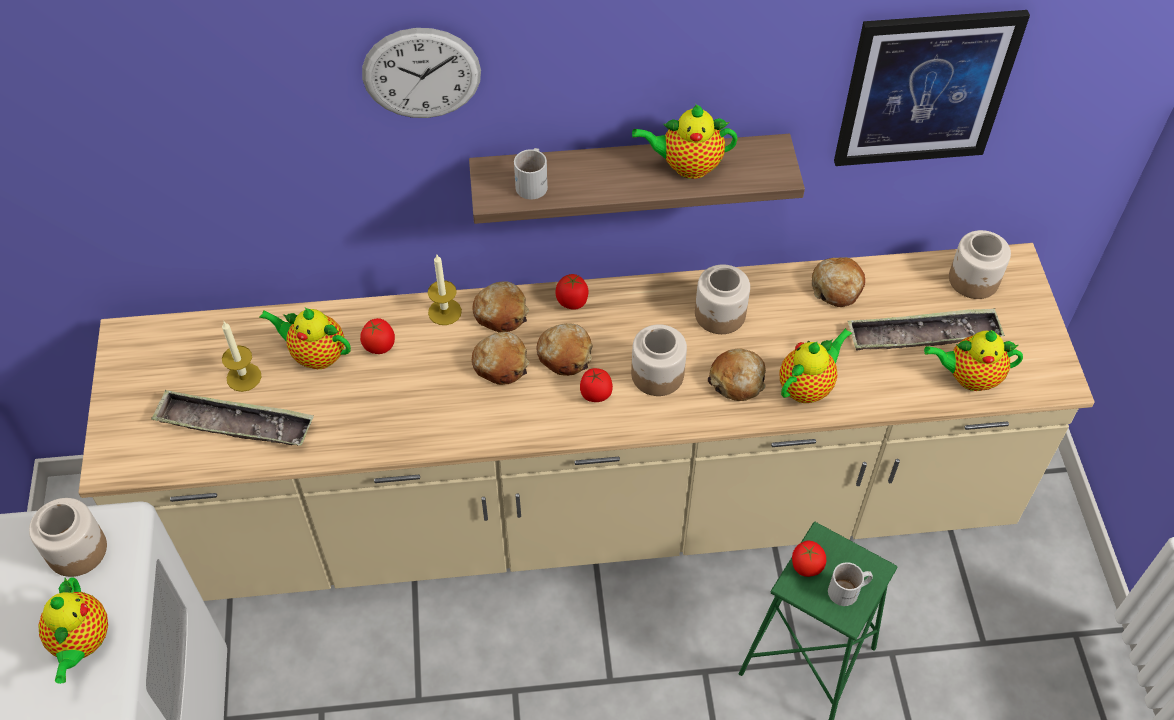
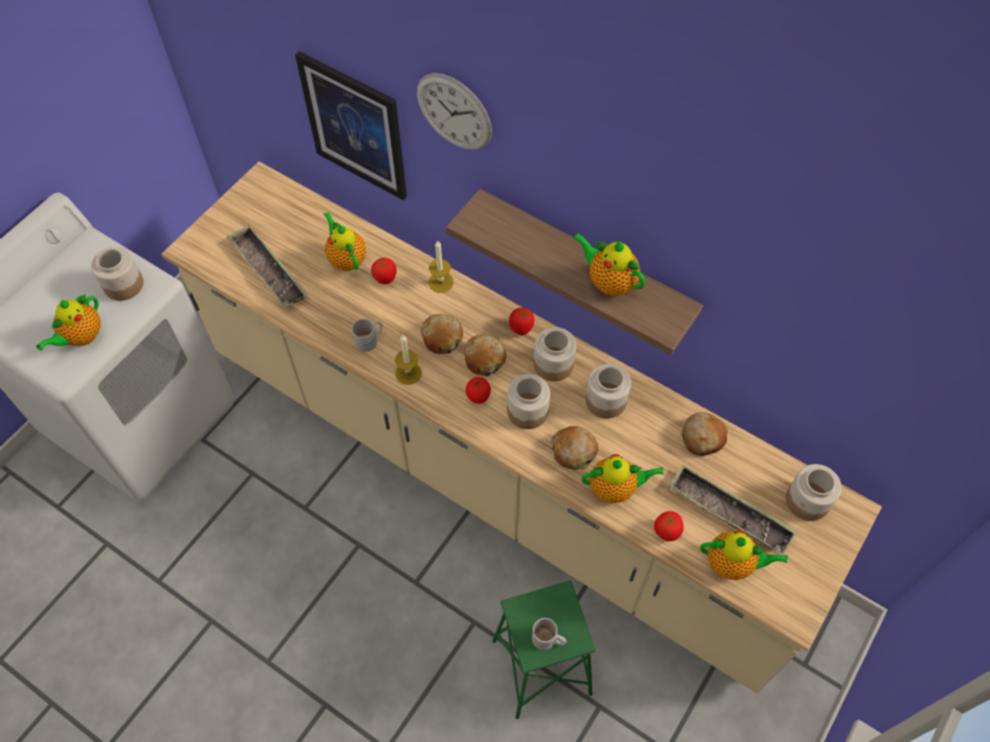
camera: 40 degrees right, 5 degrees up
candle [222,322,261,392] -> candle moved to [395,335,422,385]
bread [472,281,529,332] -> none
white mug [514,148,548,200] -> white mug moved to [351,319,383,352]
tomato [792,540,826,577] -> tomato moved to [654,511,684,541]
picture [834,10,1030,166] -> picture moved to [295,51,407,200]
teapot [924,330,1023,391] -> teapot turned 150 degrees clockwise [700,530,788,580]
none -> jar [534,327,576,382]

